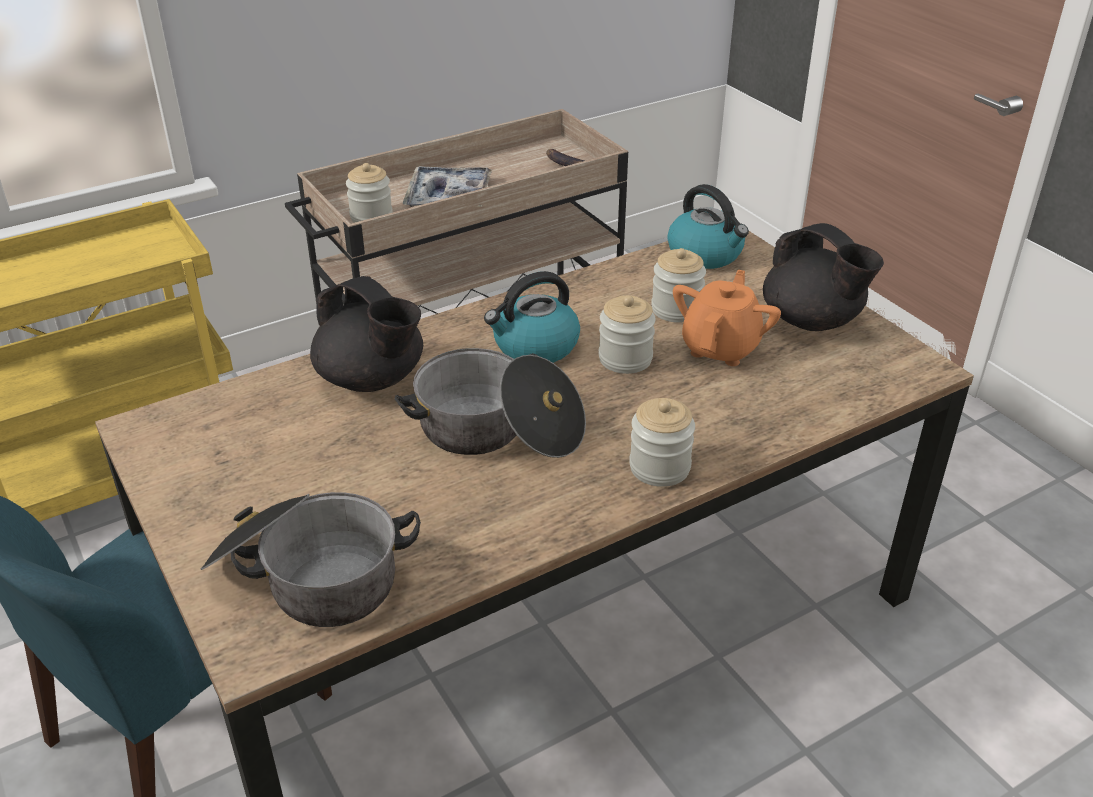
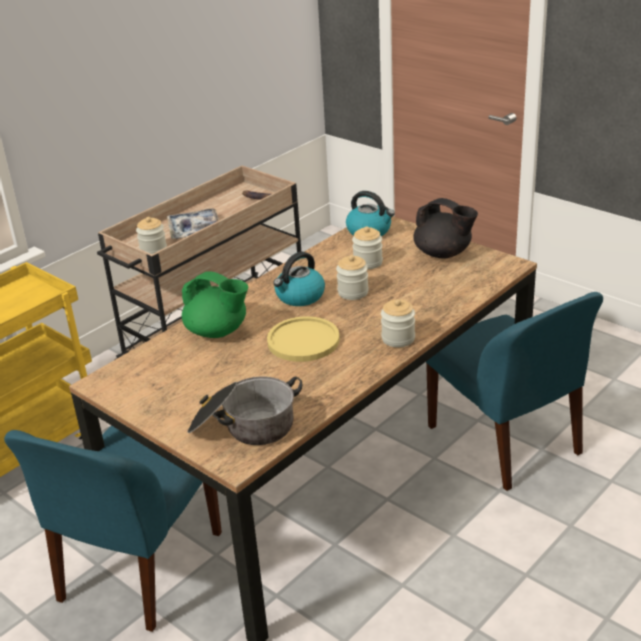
camera: 15 degrees left, 5 degrees down
black teapot [310,276,423,392] -> green teapot [182,271,248,338]
cooking pot [395,348,586,458] -> yellow plate [267,316,340,362]
orange teapot [673,270,781,366] -> none
none -> blue chair [426,292,603,491]

